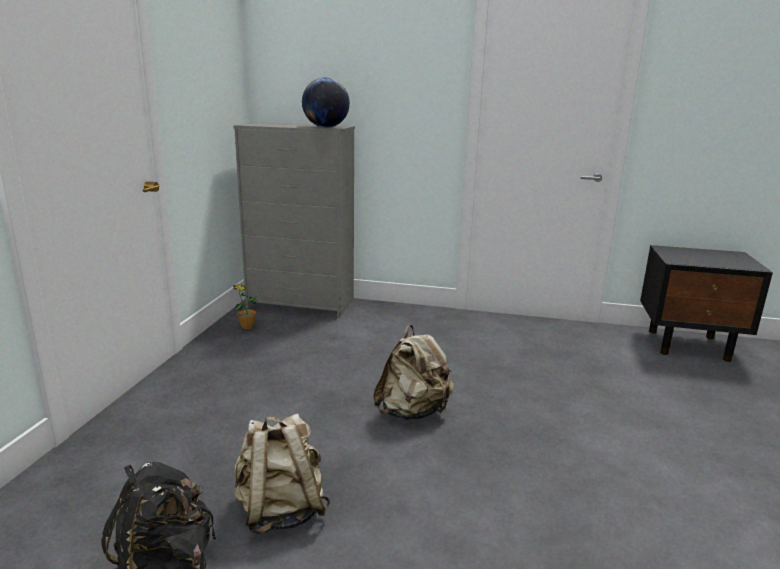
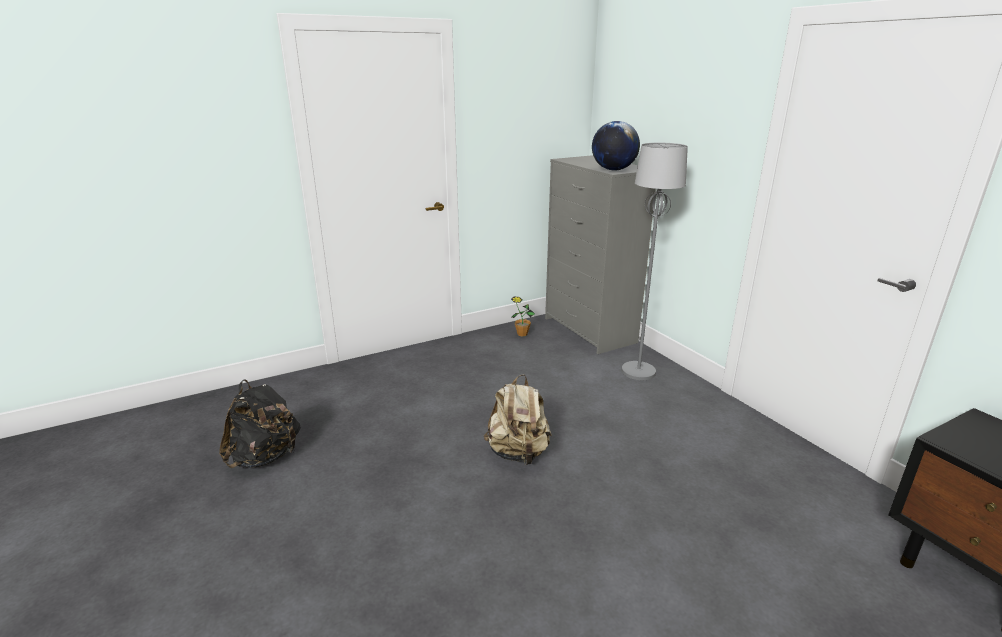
camera: 50 degrees right, 5 degrees up
beige backpack [234,413,331,534] -> none
none -> grey floor lamp [622,143,688,380]

